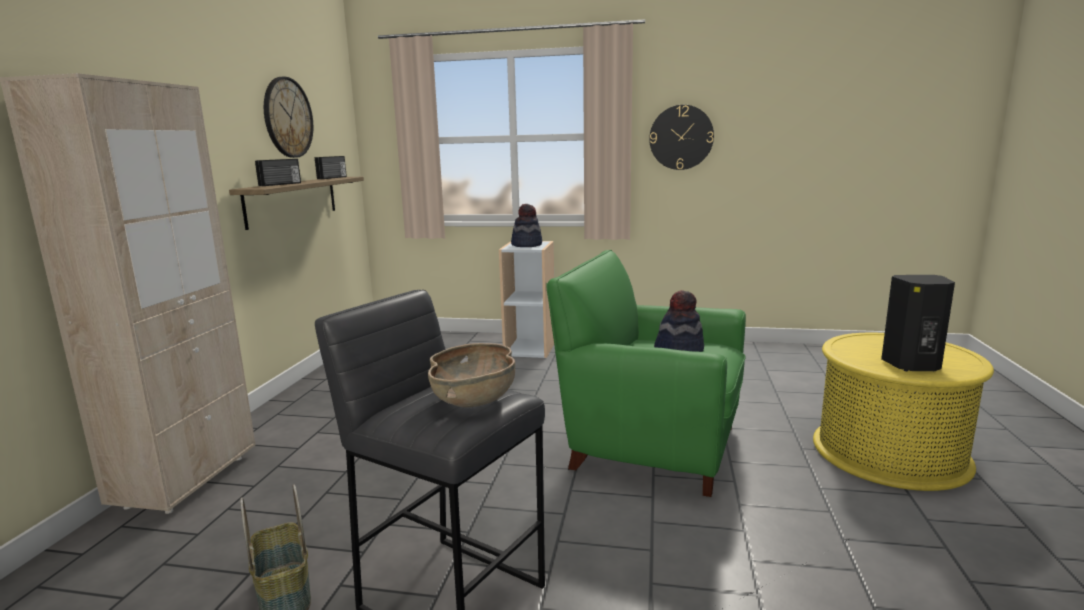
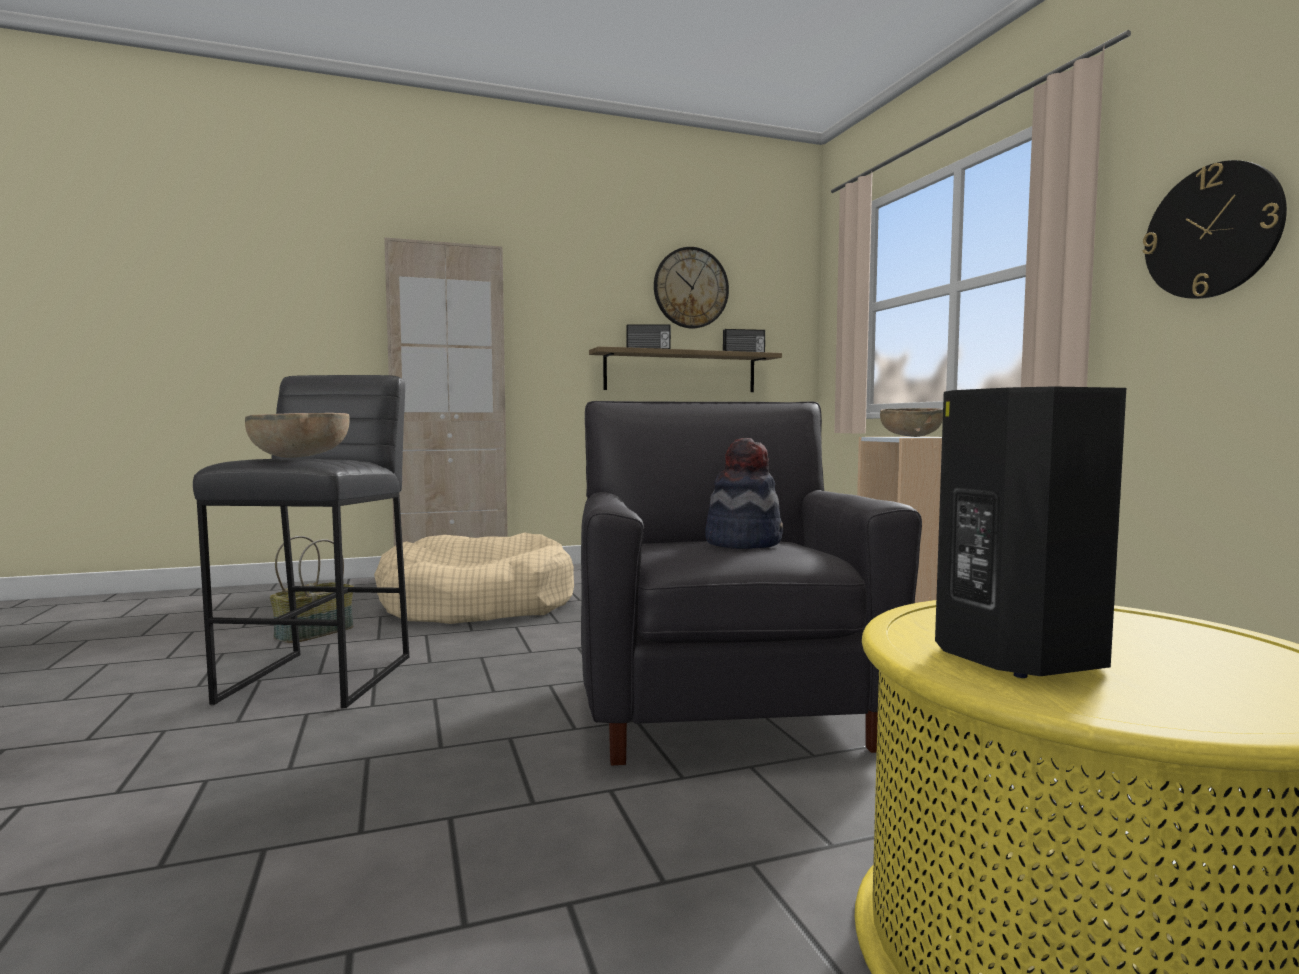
camera: 60 degrees right, 10 degrees down
hat [511,204,542,247] -> brown bowl [880,408,943,437]
green armchair [546,250,746,497] -> black armchair [581,401,922,765]
none -> beige dog bed [374,532,574,624]

